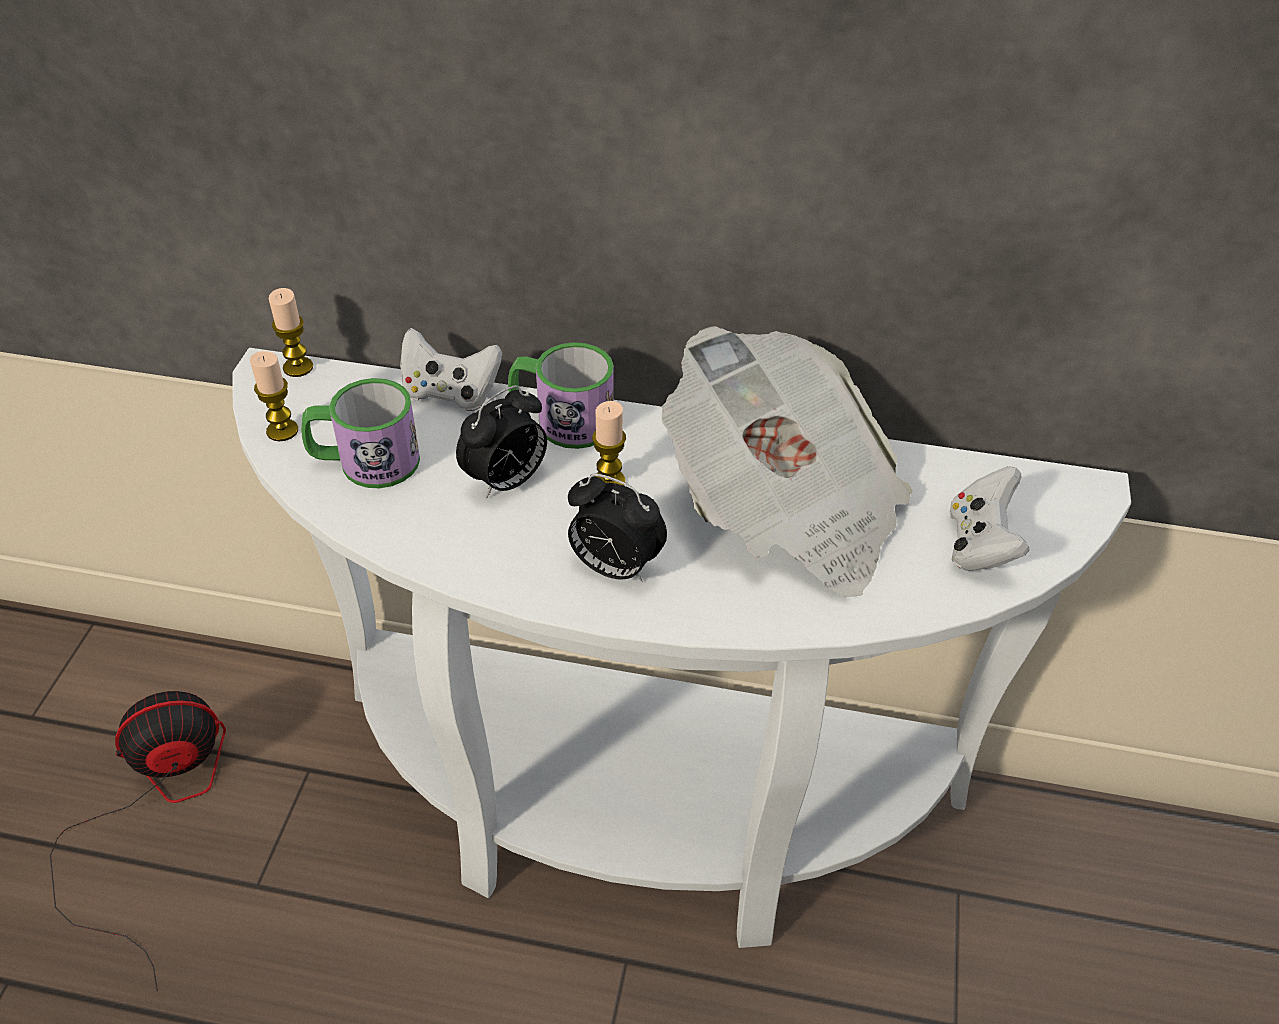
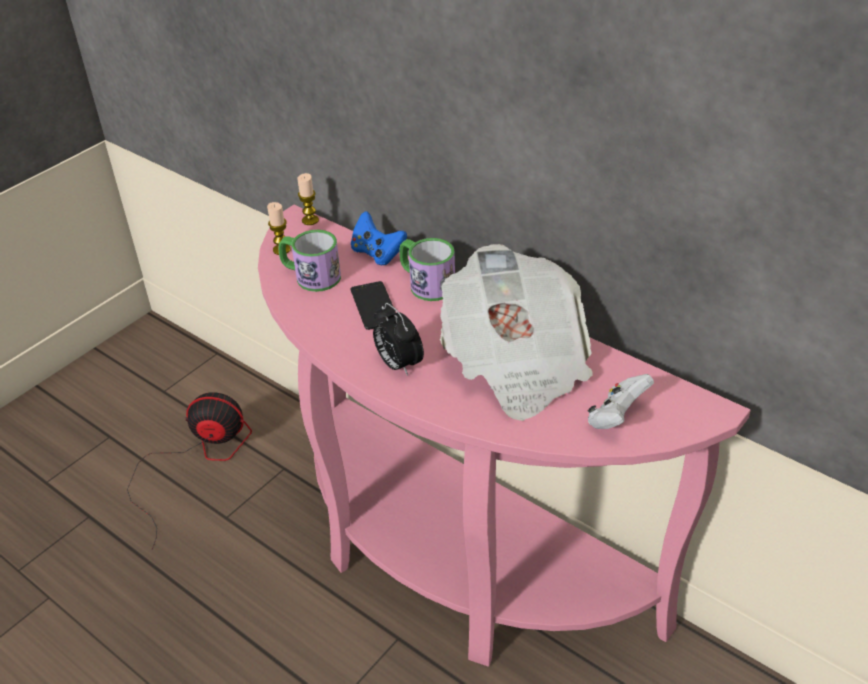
camera: 30 degrees right, 5 degrees down
white console table [232,348,1131,948] -> pink console table [258,205,751,667]
white game controller [400,328,502,411] -> blue game controller [351,211,407,265]
alarm clock [456,385,547,498] -> phone [351,281,396,330]
candle [592,401,626,486] -> none

